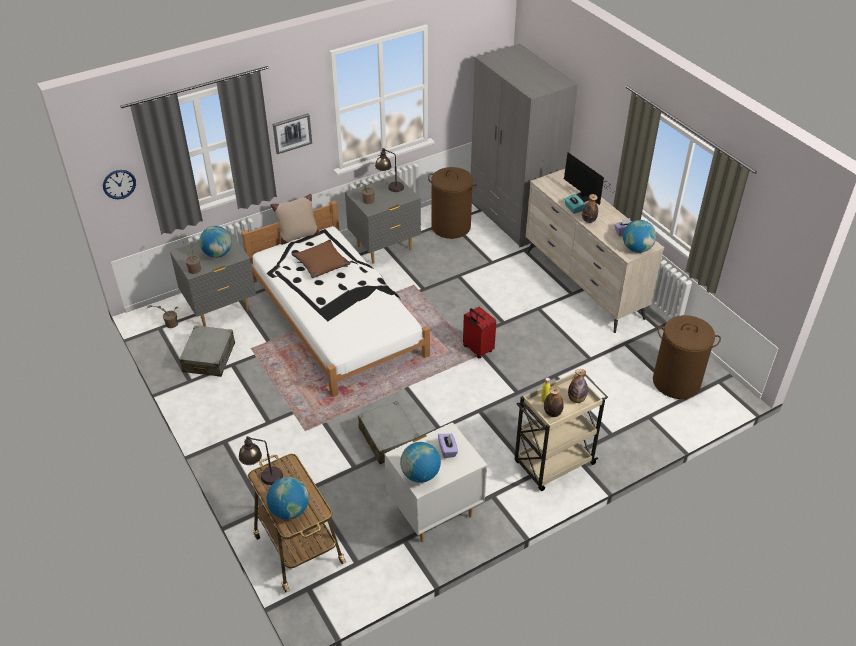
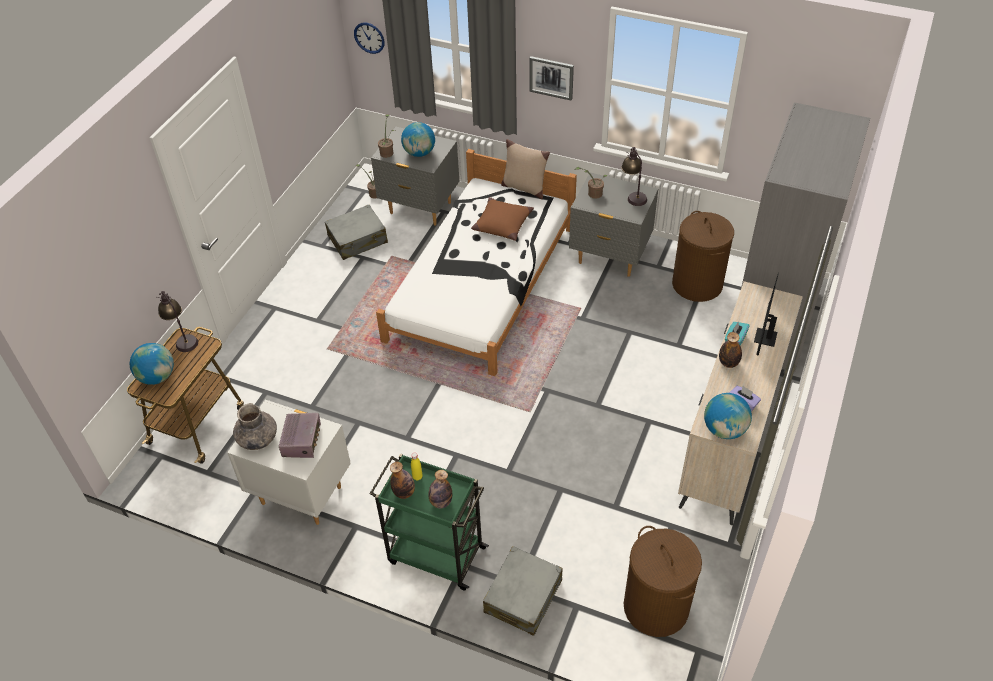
camera: 55 degrees right, 5 degrees up
grey suitcase [358,401,419,464] -> grey suitcase moved to [483,546,563,636]
globe [400,442,441,483] -> grey vase [233,403,277,450]
purple tissue box [438,434,458,459] -> radio [279,413,321,458]
red suitcase [463,307,496,358] -> none
beige cart [515,372,608,491] -> green cart [369,453,489,591]

